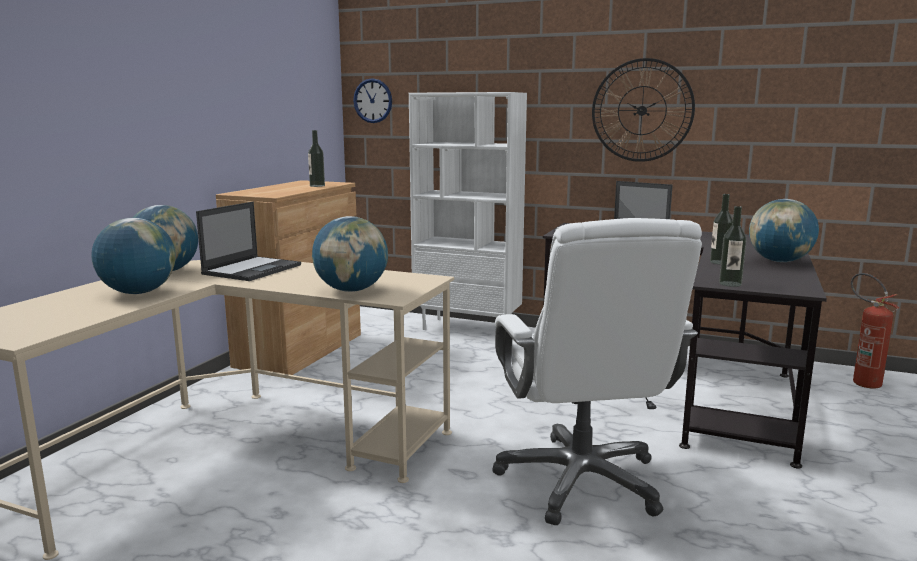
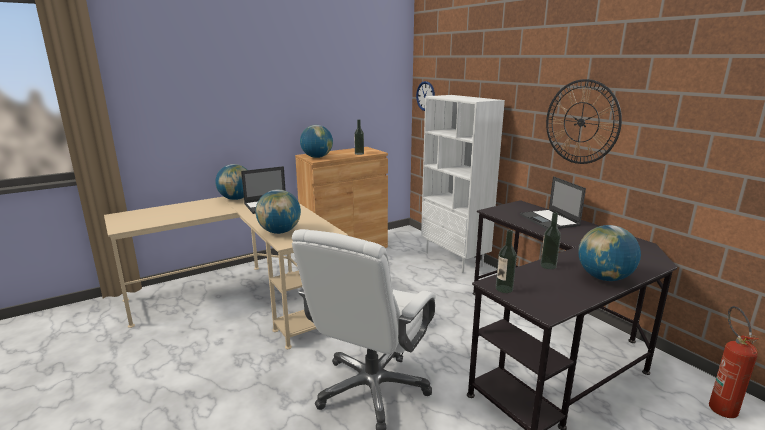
camera: 35 degrees right, 5 degrees up
globe [91,218,176,294] -> globe moved to [300,125,333,158]

